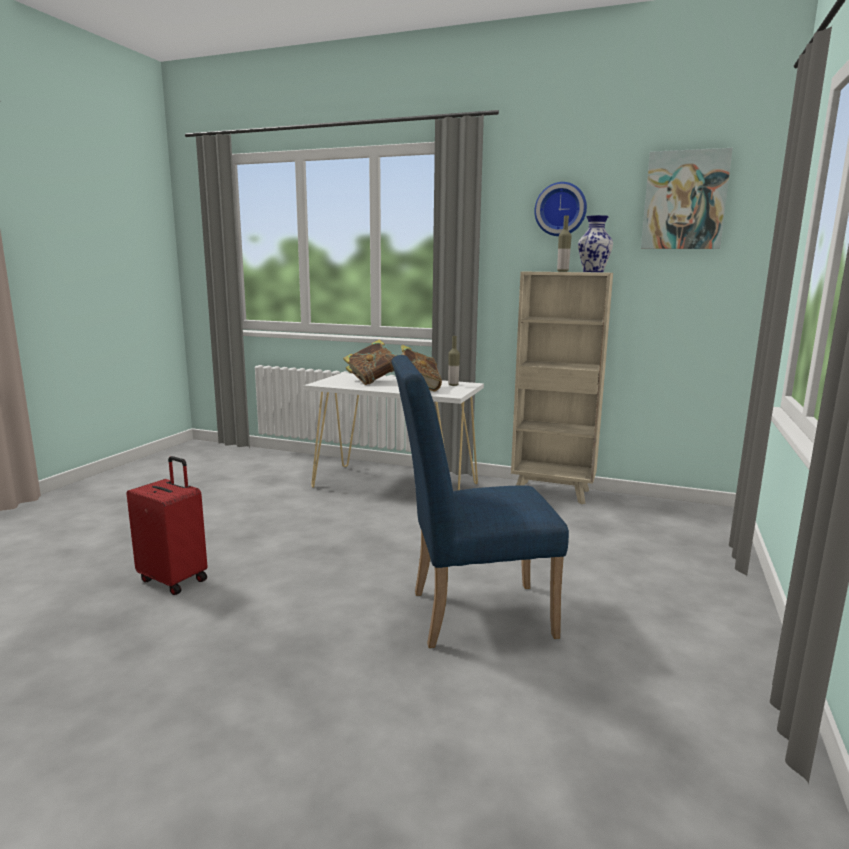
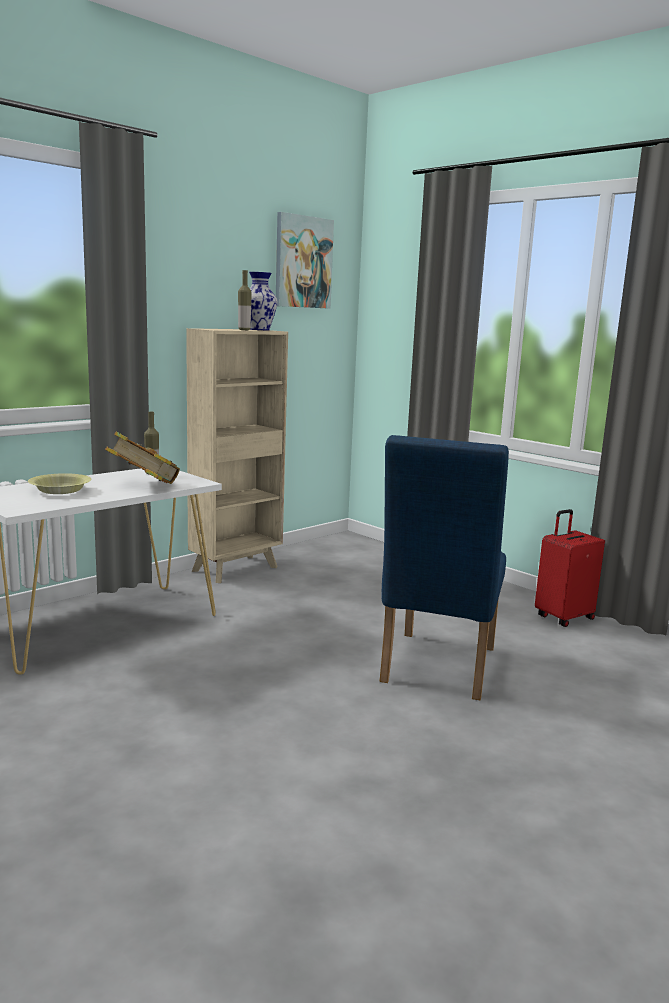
camera: 65 degrees left, 0 degrees up
red suitcase [127,456,207,595] -> red suitcase moved to [535,509,605,627]
book [343,339,396,385] -> yellow bowl [28,473,92,494]
wall clock [534,182,587,236] -> none

